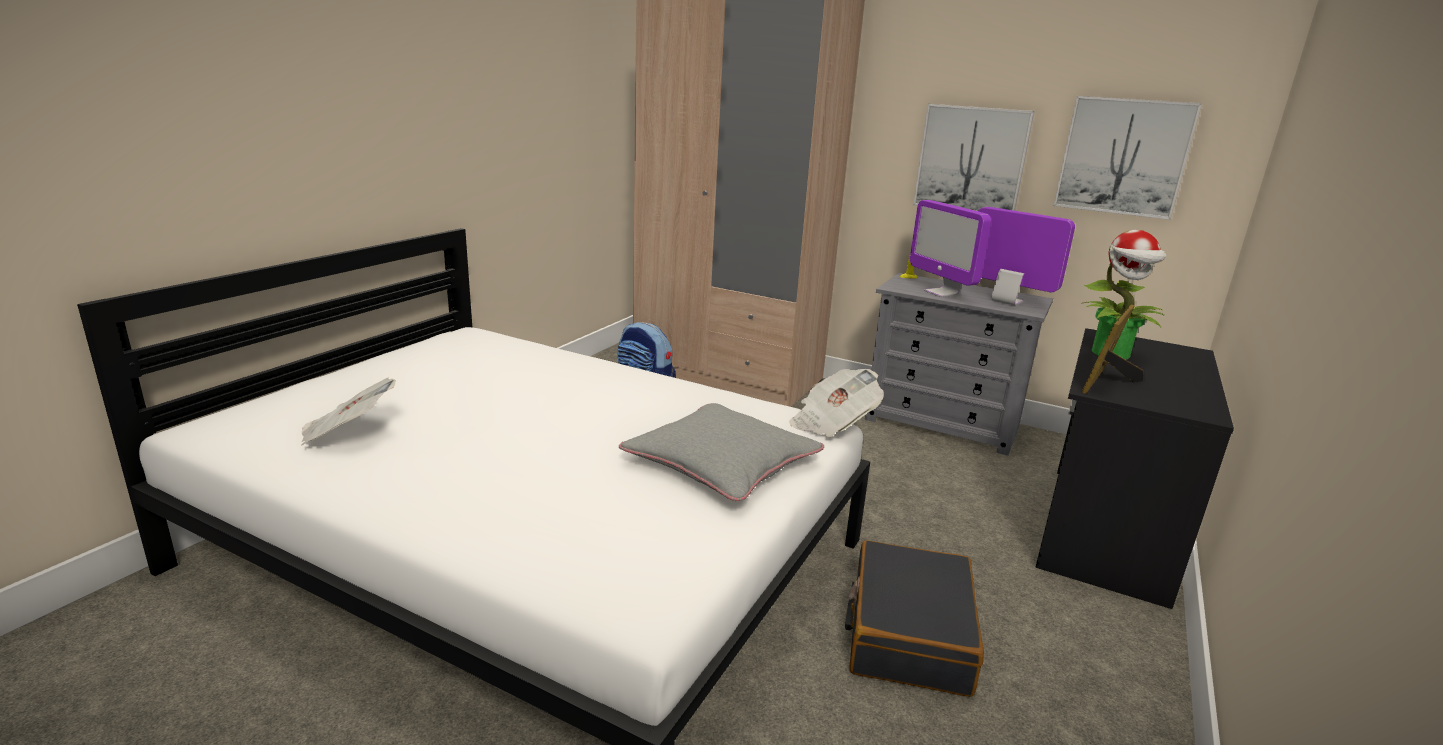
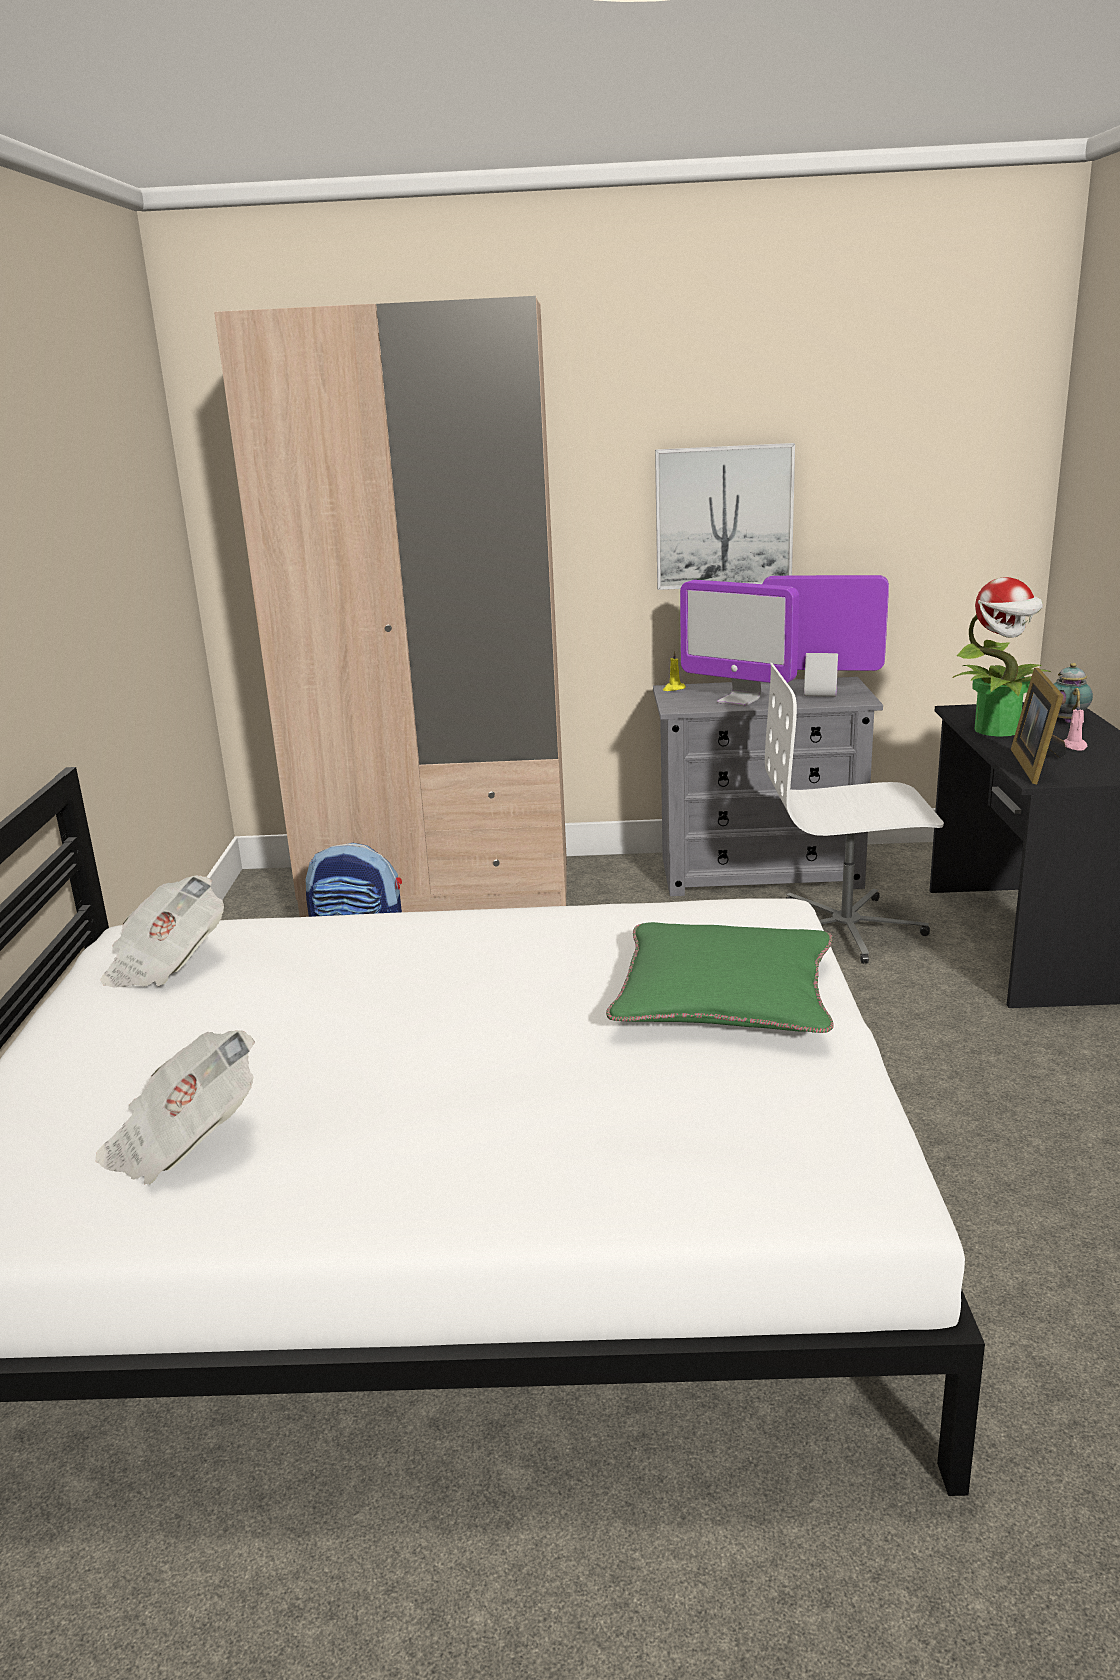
camera: 25 degrees left, 0 degrees up
grey pillow [619,403,824,501] -> green pillow [606,922,834,1033]
newspaper [789,369,884,437] -> newspaper moved to [101,875,224,988]
black suitcase [845,540,984,697] -> none
picture [1054,96,1202,220] -> none
none -> white office chair [765,663,944,964]
none -> teapot [1054,663,1093,723]
none -> pink candle [1063,701,1087,750]

